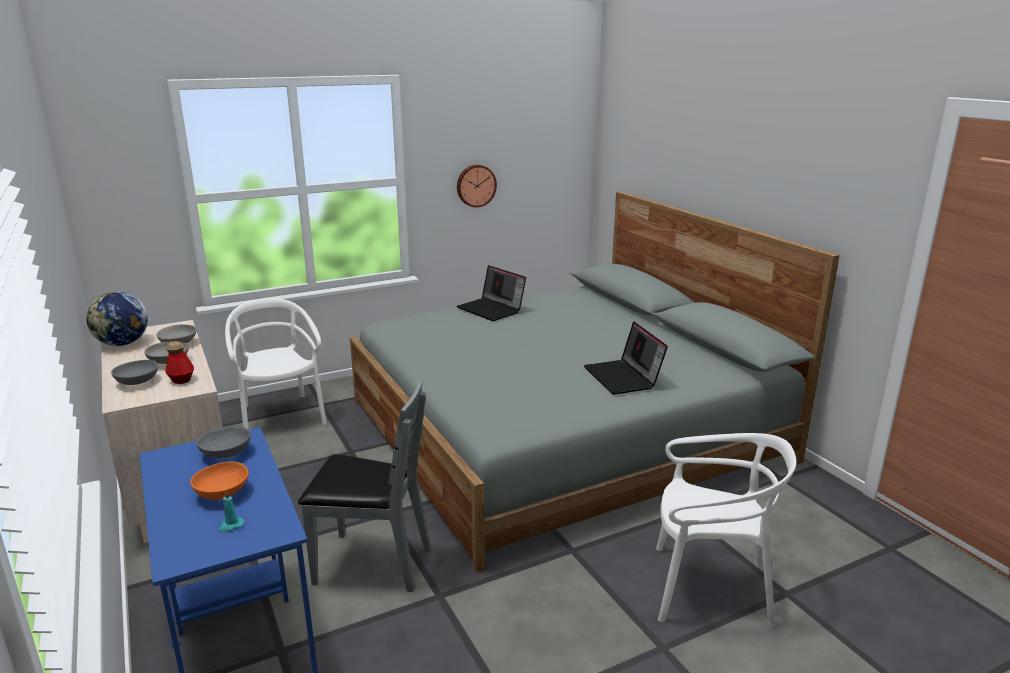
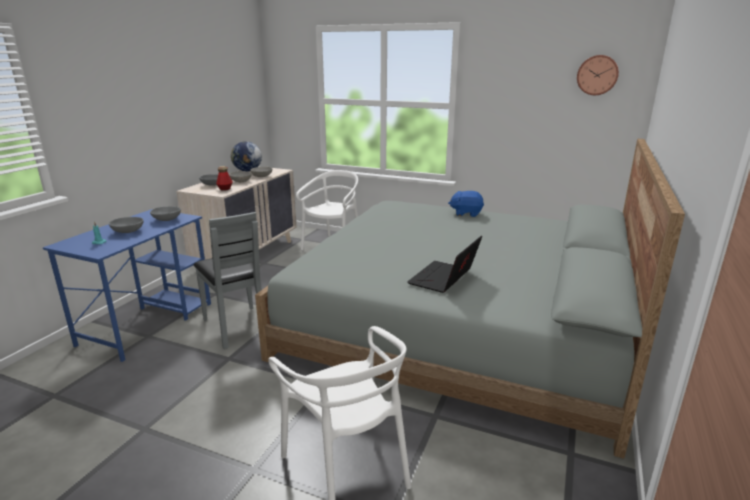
camera: 50 degrees right, 0 degrees up
orange bowl [190,462,249,500] -> grey bowl [109,217,144,233]
wall clock [457,165,497,208] -> wall clock moved to [577,55,619,95]
laptop [457,265,526,321] -> blue plush toy [448,191,484,217]

